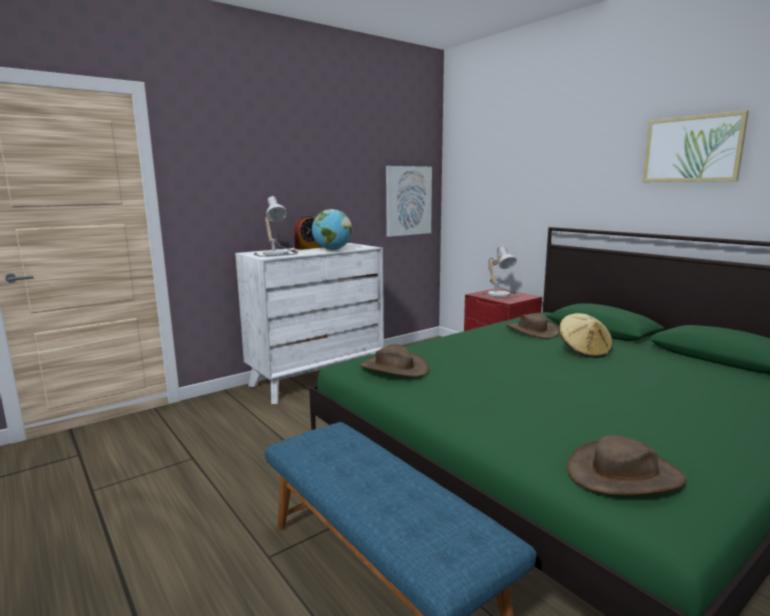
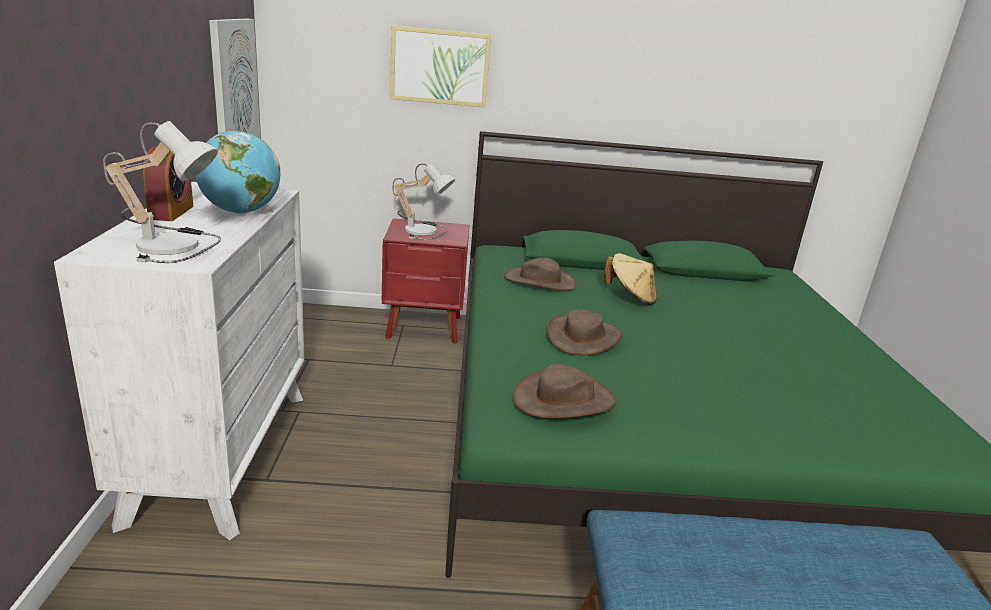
camera: 55 degrees left, 10 degrees up
brown hat [567,435,687,495] -> brown hat moved to [547,309,623,355]
picture [643,110,749,182] -> picture moved to [390,25,491,107]

